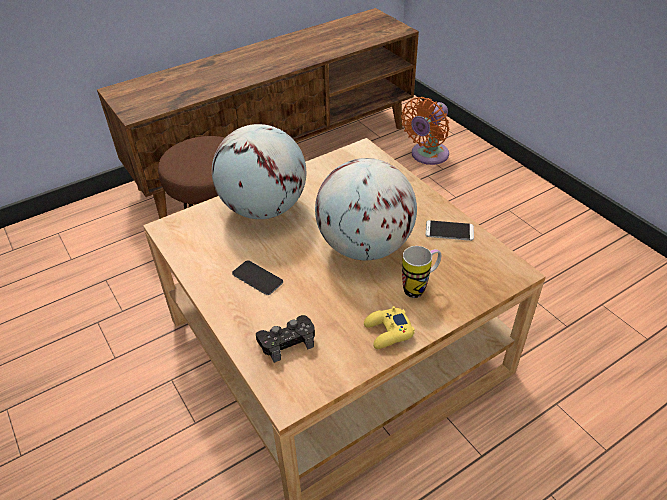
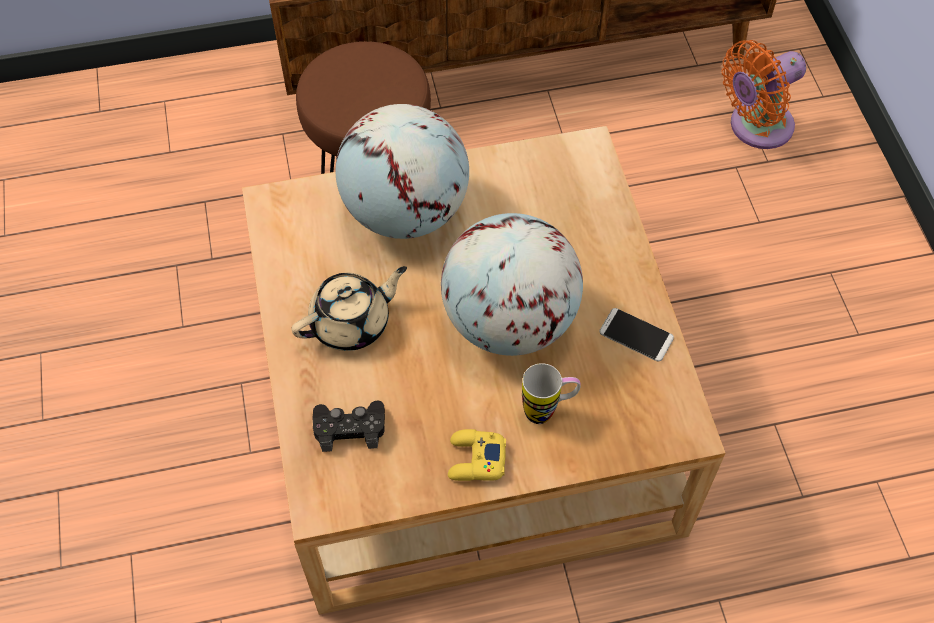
camera: 20 degrees right, 15 degrees up
phone [232,260,283,295] -> beige teapot [291,266,407,351]

